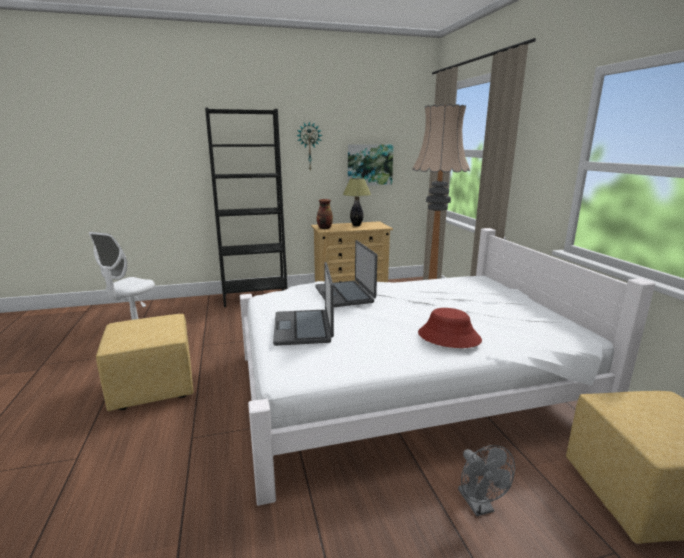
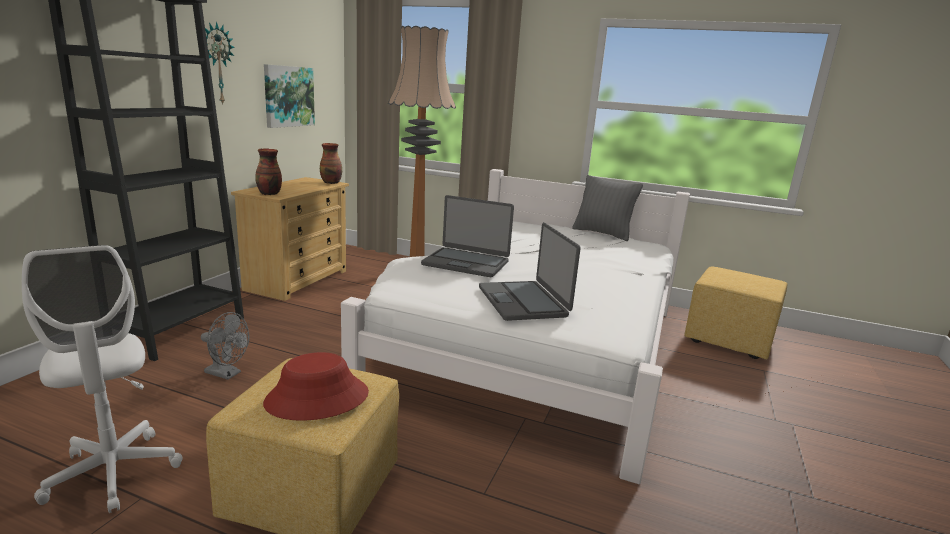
camera: 55 degrees left, 0 degrees up
laptop [273,262,334,346] -> laptop turned 45 degrees clockwise [479,222,581,321]
table lamp [343,178,371,226] -> none
red hat [418,308,482,348] -> red hat moved to [263,352,369,421]
grey fan [458,445,515,517] -> grey fan moved to [201,312,249,380]
none -> vase [320,143,342,184]
none -> grey pillow [572,175,643,241]

